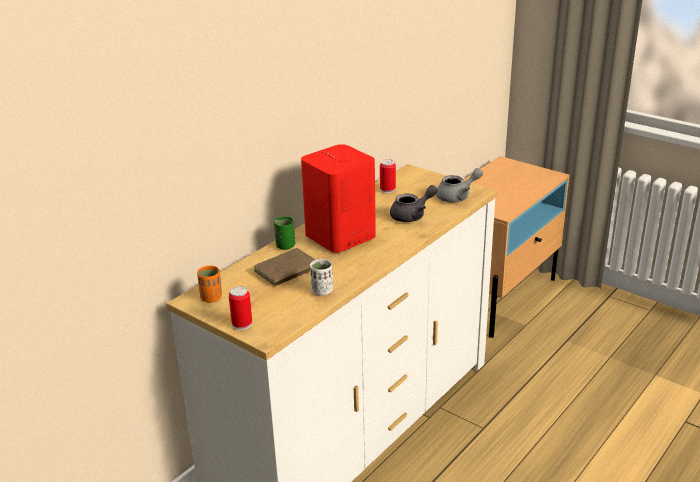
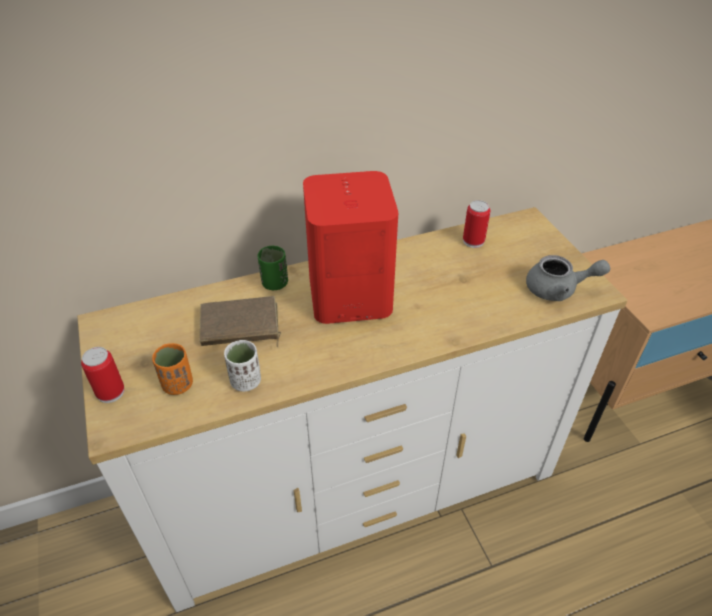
camera: 30 degrees right, 15 degrees up
orange cup [197,266,222,303] -> orange cup moved to [152,343,193,395]
grey teapot [390,185,438,222] -> none

